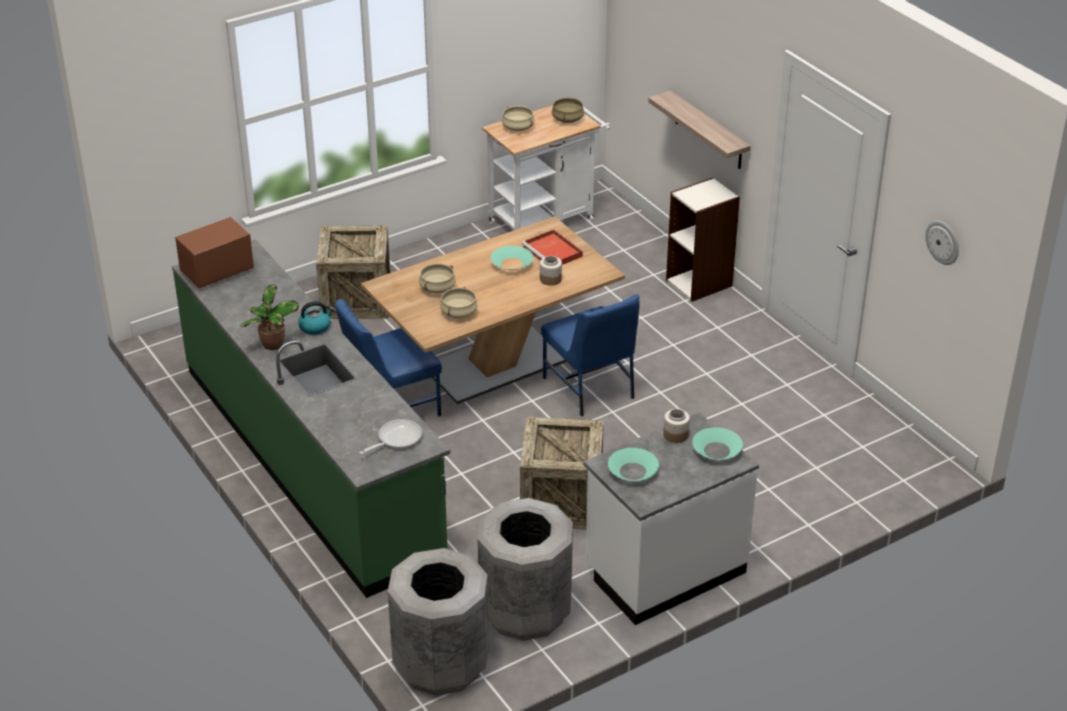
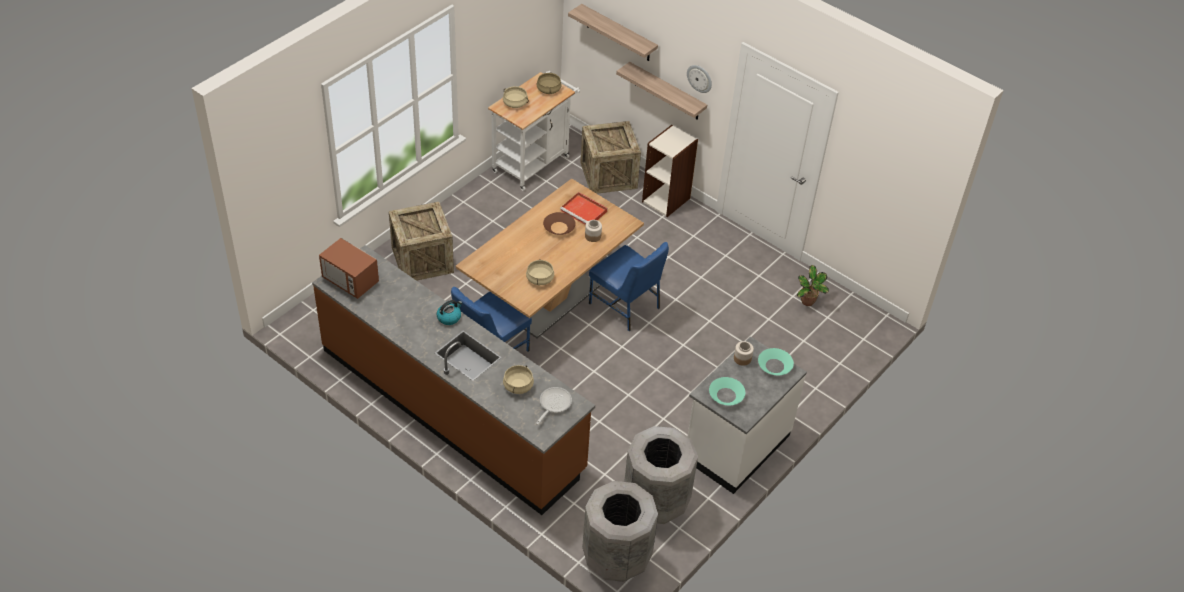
camera: 20 degrees left, 10 degrees up
green counter [172,239,450,598] -> brown counter [312,245,595,515]
microwave [175,217,254,288] -> microwave turned 90 degrees counterclockwise [319,238,379,299]
potted plant [240,284,299,350] -> potted plant moved to [797,265,829,306]
beige cooking pot [419,263,456,294] -> beige cooking pot moved to [503,365,534,394]
turquoise bowl [491,246,533,270] -> brown bowl [543,212,576,235]
crate [520,417,604,530] -> crate moved to [580,121,641,194]
wall clock [925,220,959,265] -> wall clock moved to [687,65,712,93]
none -> shelf [568,4,658,61]

